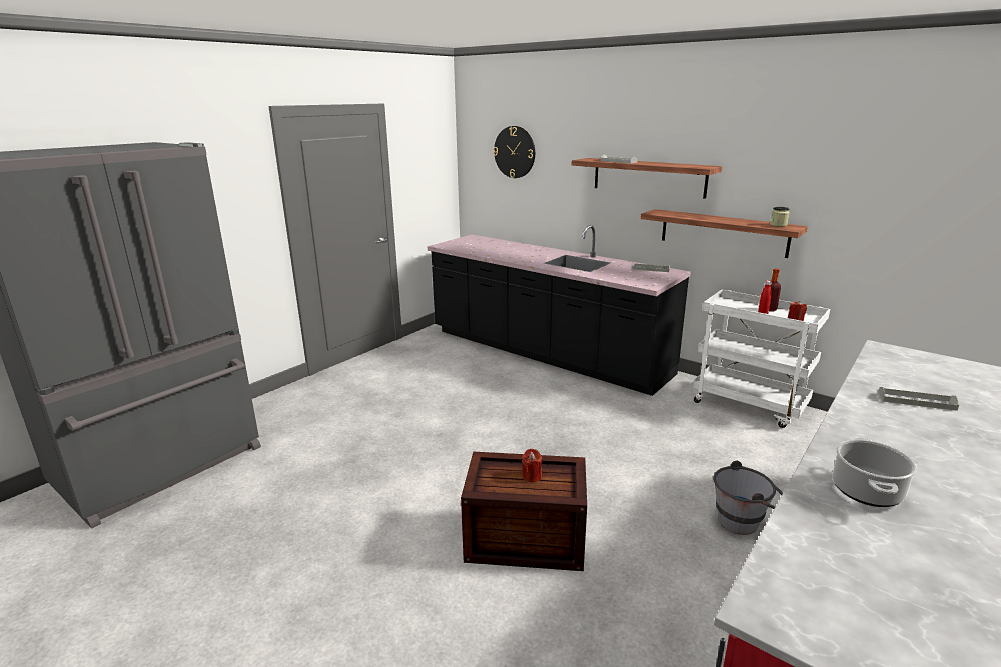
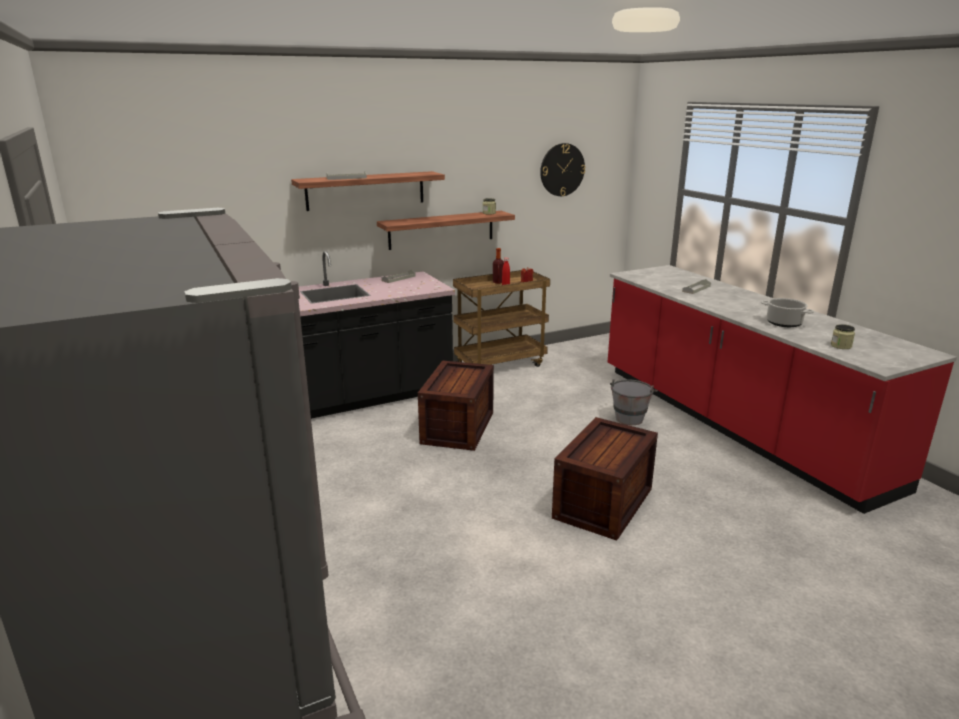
camera: 65 degrees left, 0 degrees up
wall clock [493,126,535,178] -> wall clock moved to [540,143,585,196]
red candle [522,449,542,482] -> none
white cart [693,289,830,428] -> brown cart [453,270,550,367]
none -> crate [418,360,494,451]
none -> jar [831,324,855,349]

